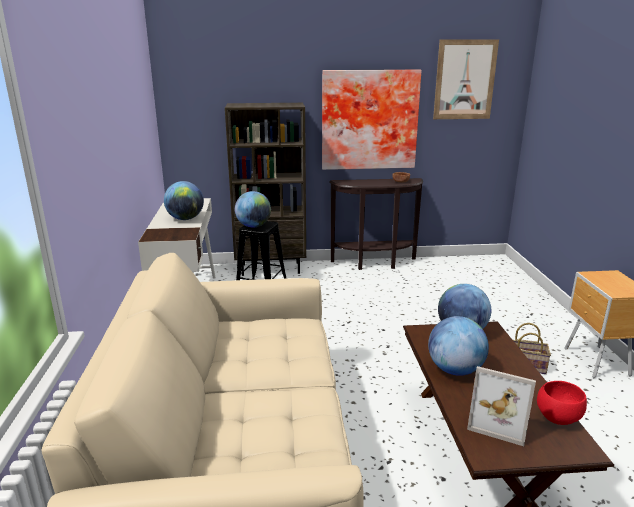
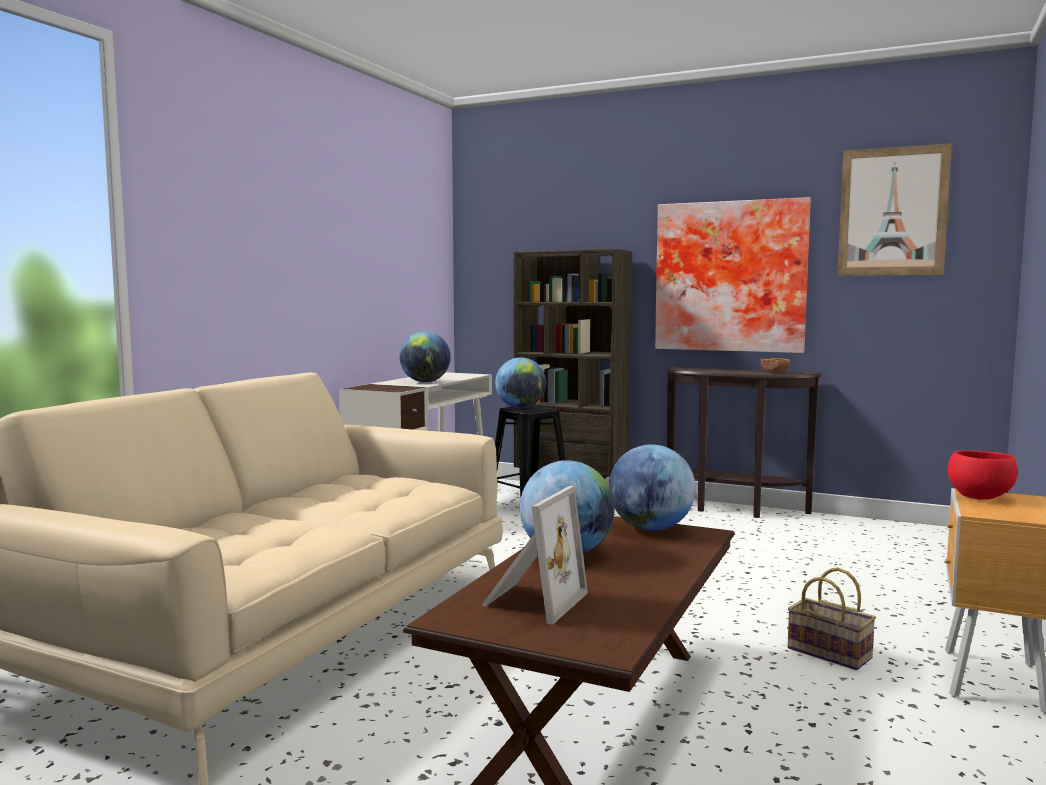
camera: 30 degrees right, 15 degrees down
picture frame [467,366,536,446] -> picture frame turned 120 degrees counterclockwise [481,486,588,625]
red bowl [537,381,587,425] -> red bowl moved to [948,450,1017,500]

